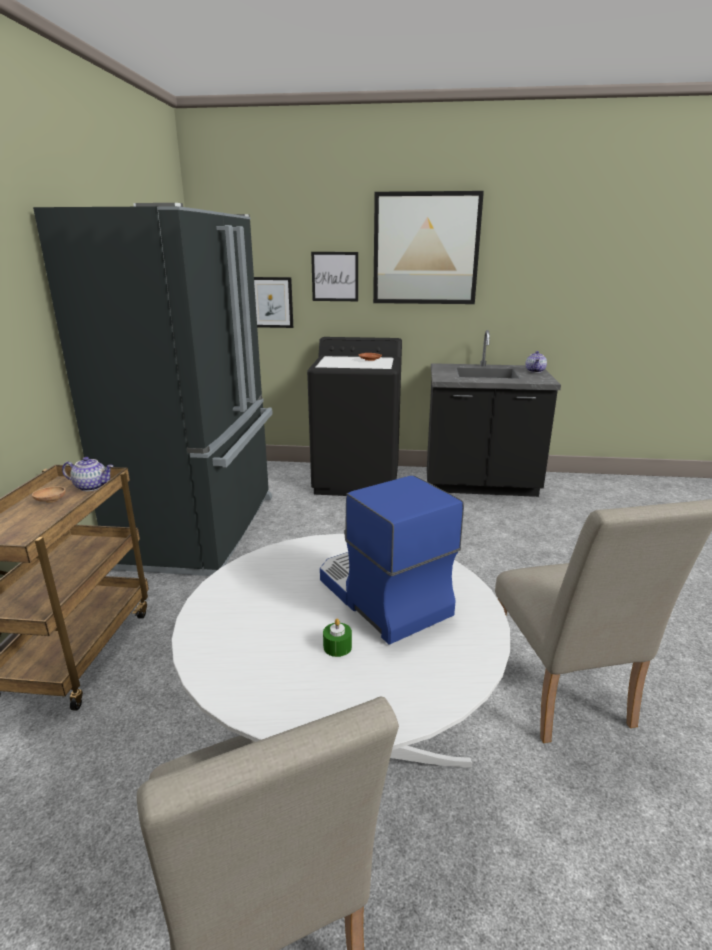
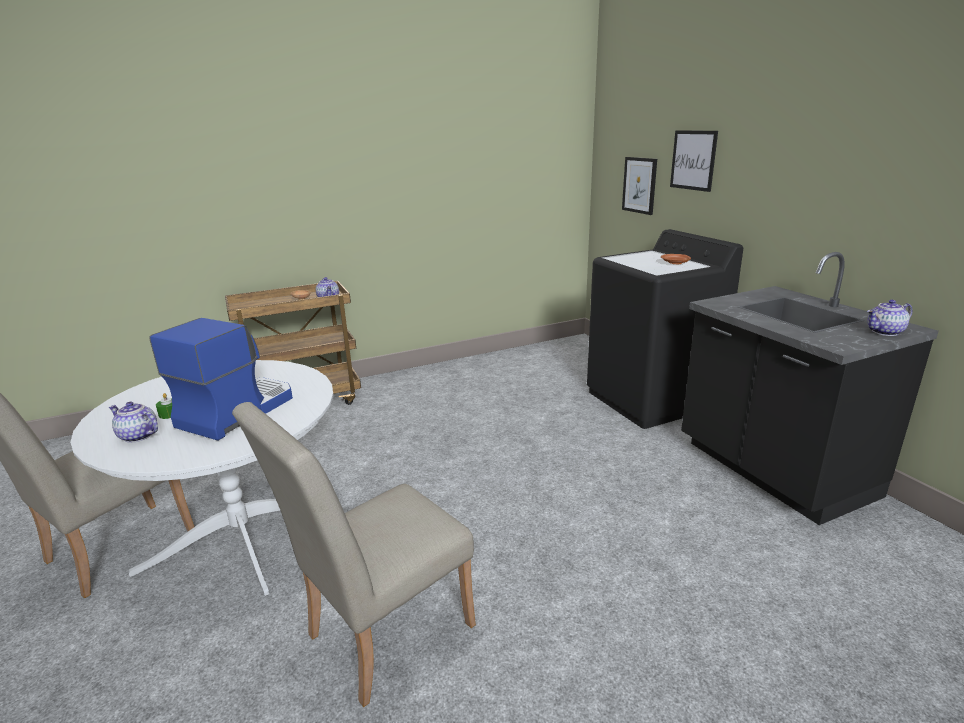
camera: 60 degrees right, 0 degrees up
black fridge [33,203,273,576] -> none
picture [373,191,484,304] -> none
none -> teapot [109,402,158,443]

